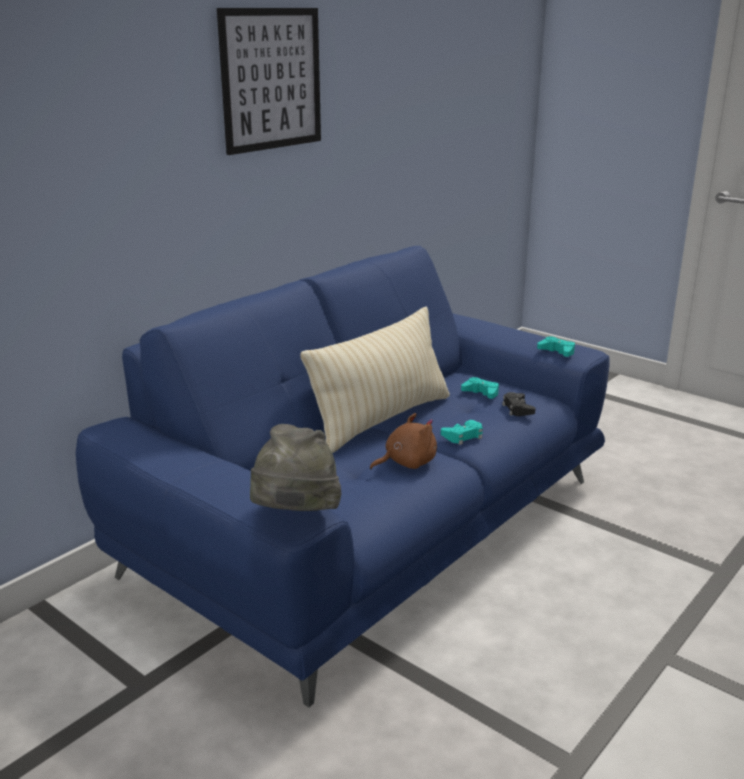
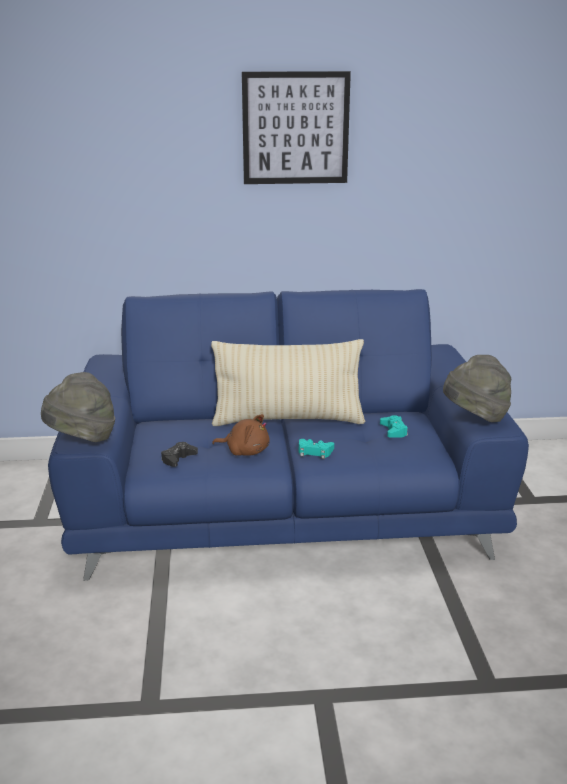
camera: 45 degrees right, 0 degrees up
black game controller [502,392,536,416] -> black game controller moved to [161,442,198,467]
turquoise game controller [537,336,575,357] -> grey hat [443,355,511,422]

